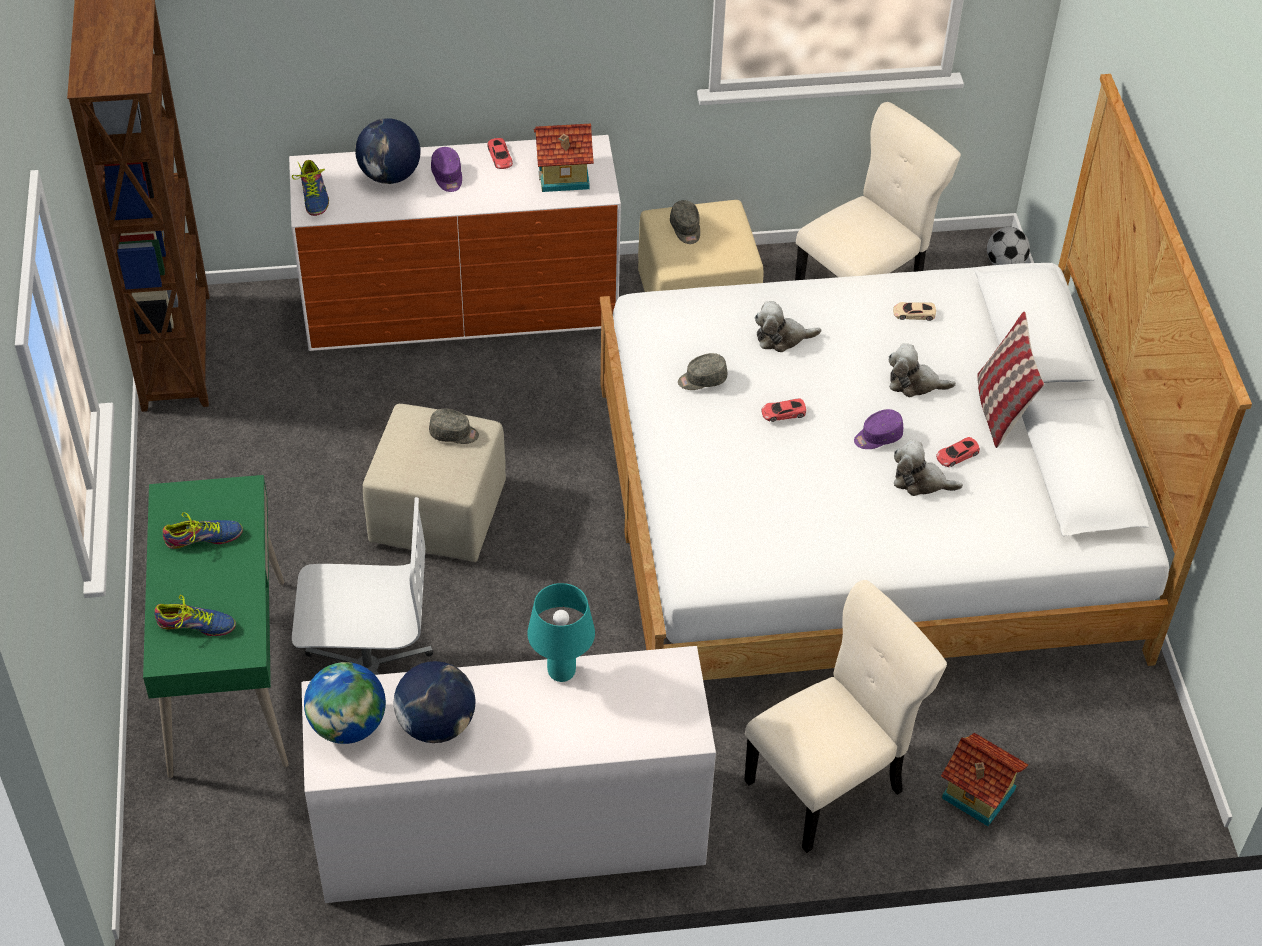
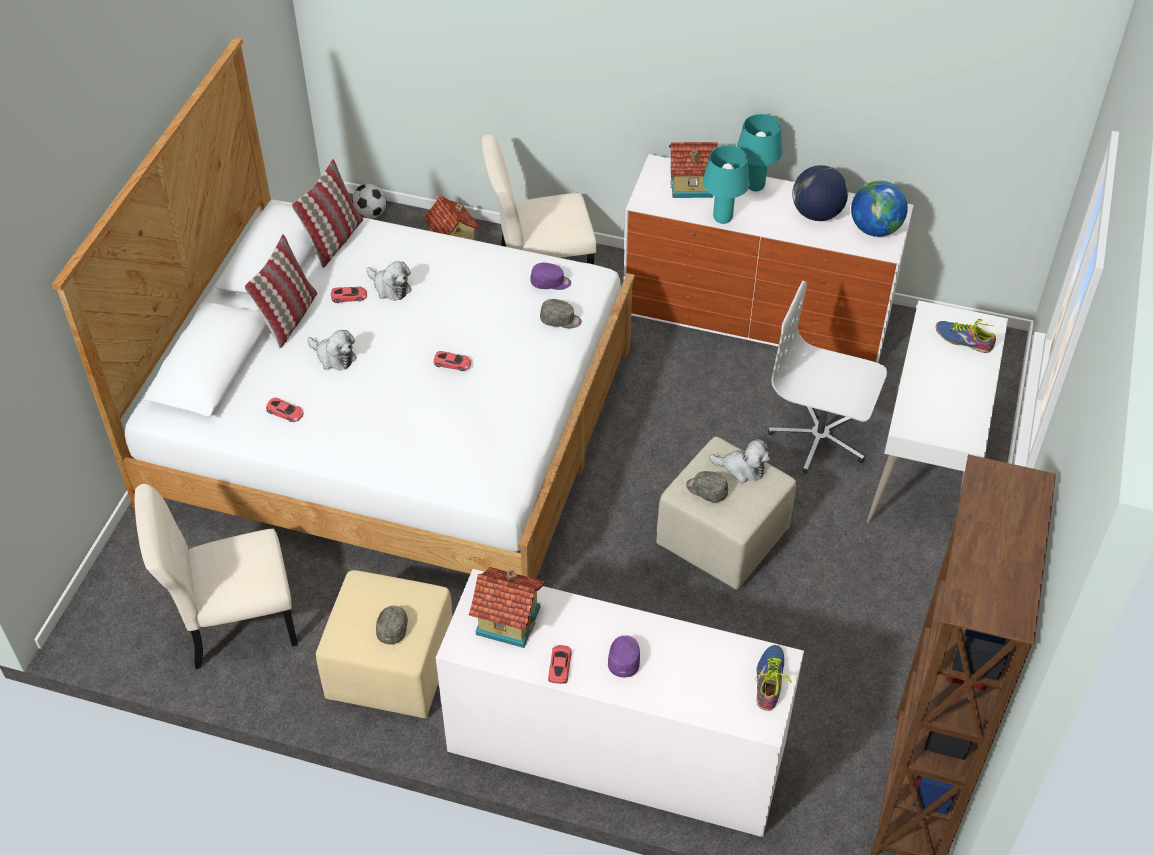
camera: 155 degrees left, 0 degrees up
green desk [143,475,289,778] -> white desk [866,300,1008,524]
shoe [163,512,243,549] -> none
globe [355,118,420,184] -> none
grey cap [678,353,727,390] -> grey cap moved to [540,299,582,328]
plush toy [754,301,821,352] -> plush toy moved to [709,439,770,483]
purple cap [854,409,903,449] -> purple cap moved to [530,263,571,290]
beige toy car [893,302,936,321] -> red toy car [266,397,304,422]
football [987,227,1030,265] -> football moved to [352,183,386,219]
none -> pillow [291,159,363,268]
none -> toy house [669,142,718,198]
none -> turquoise table lamp [737,114,782,192]

